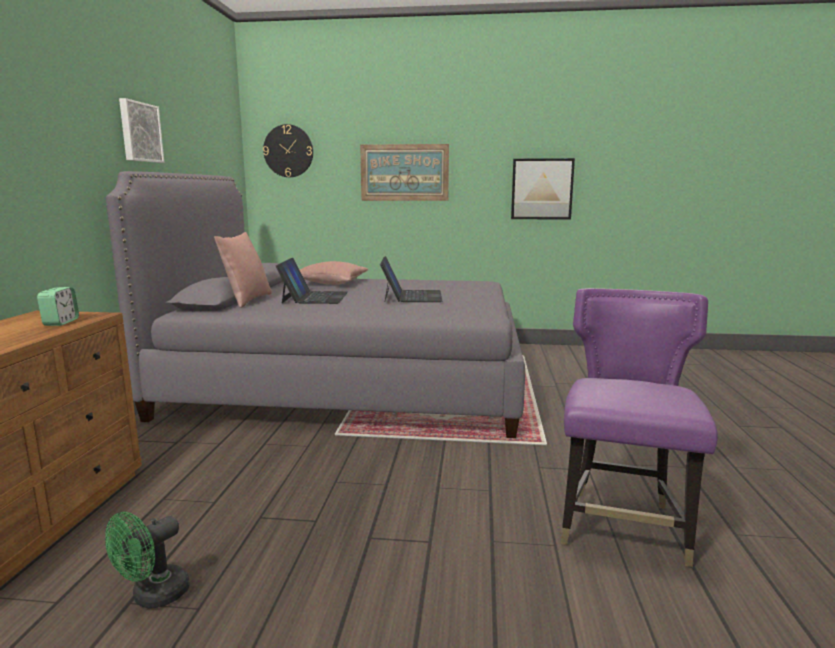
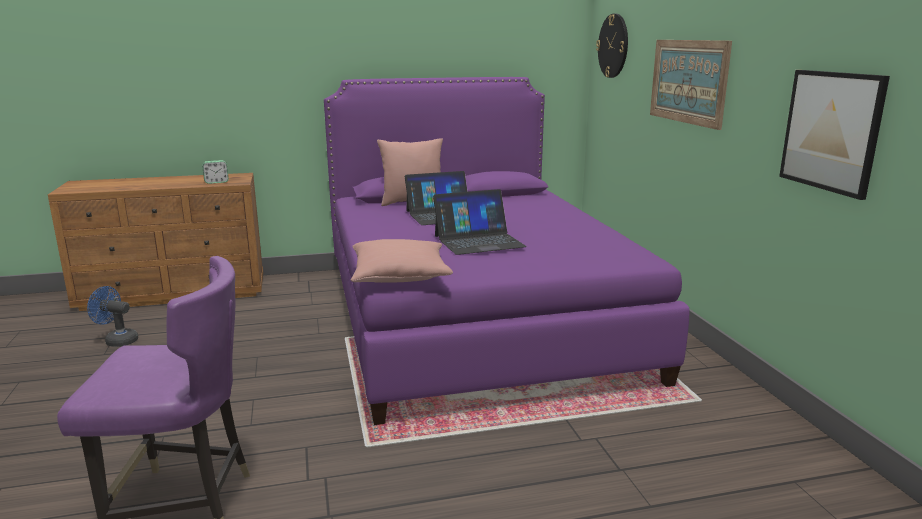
camera: 70 degrees right, 5 degrees up
green fan [105,512,190,609] -> blue fan [87,286,138,347]
grey bed [106,171,525,438] -> purple bed [324,77,689,425]
picture [119,98,164,163] -> none
pink pillow [299,261,368,285] -> pink pillow moved to [351,239,453,283]

